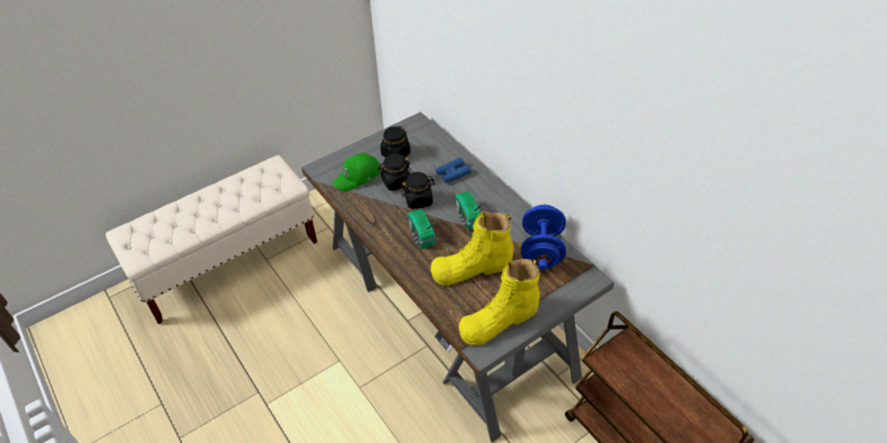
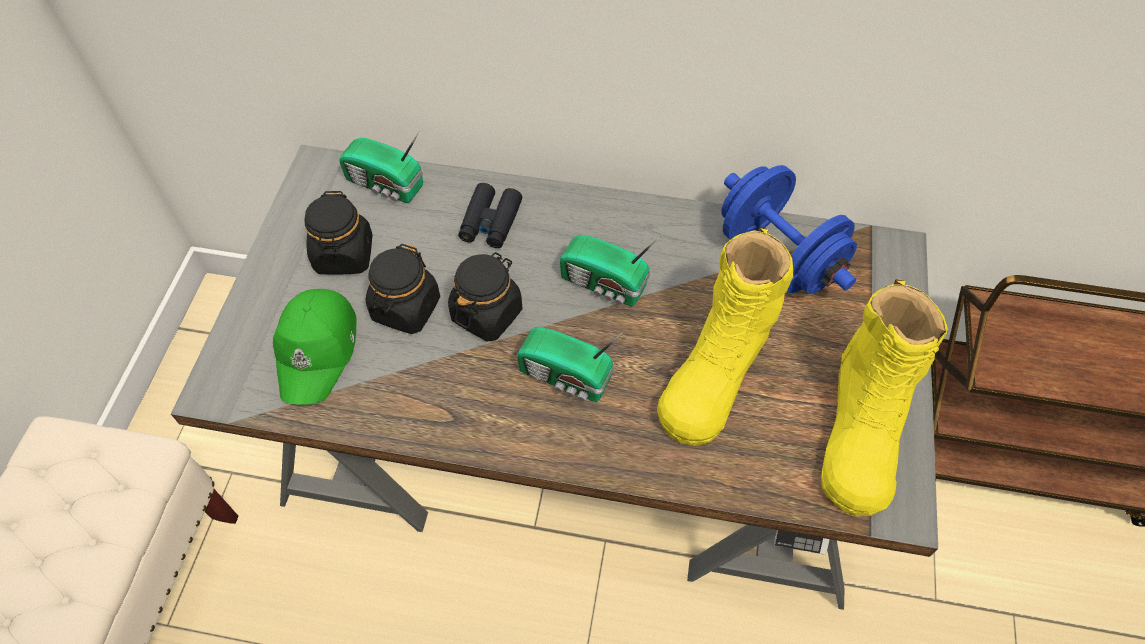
camera: 45 degrees left, 10 degrees up
blue binoculars [436,157,471,183] -> black binoculars [458,183,522,248]
none -> radio [339,131,423,203]

